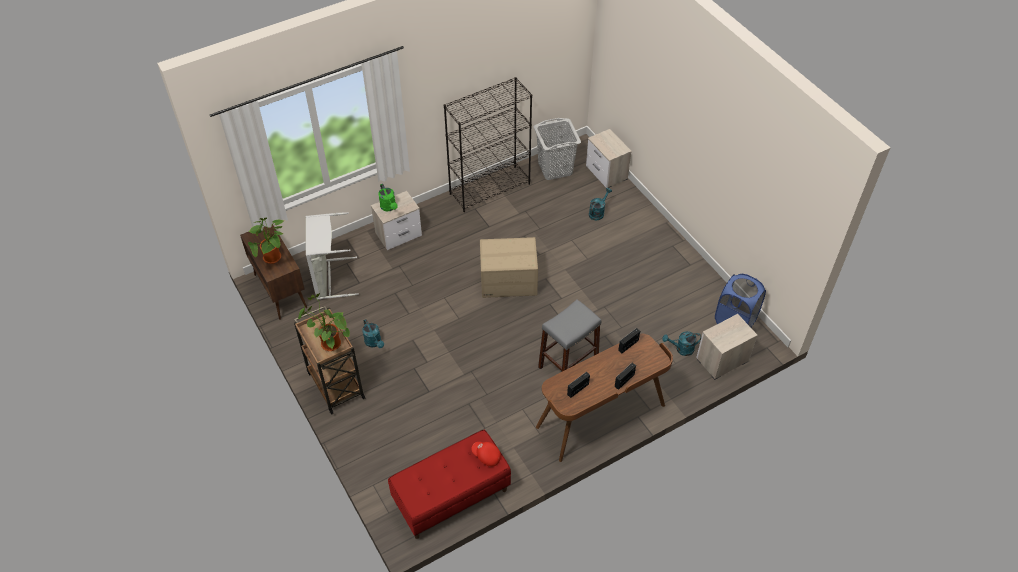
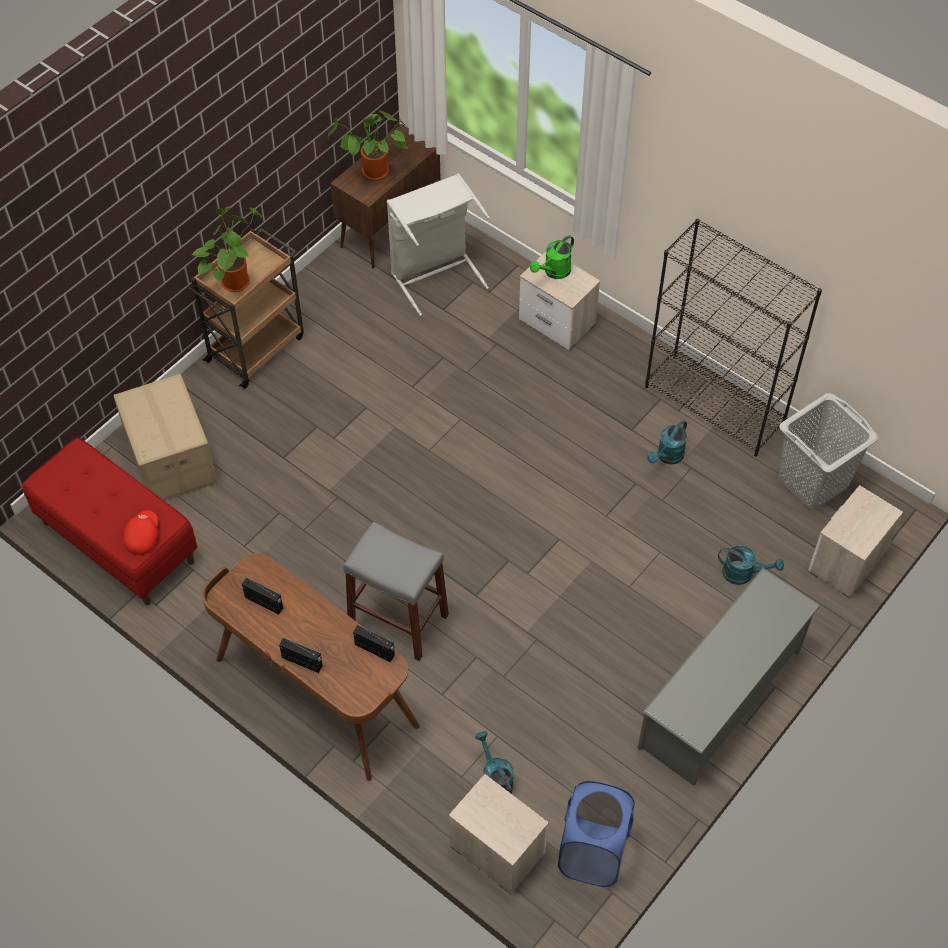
camera: 70 degrees right, 5 degrees up
turquoise watering can [362,319,384,348] -> turquoise watering can moved to [647,420,687,465]
cardboard box [480,237,538,298] -> cardboard box moved to [113,374,217,500]
none -> grey shoe rack [637,568,820,786]

